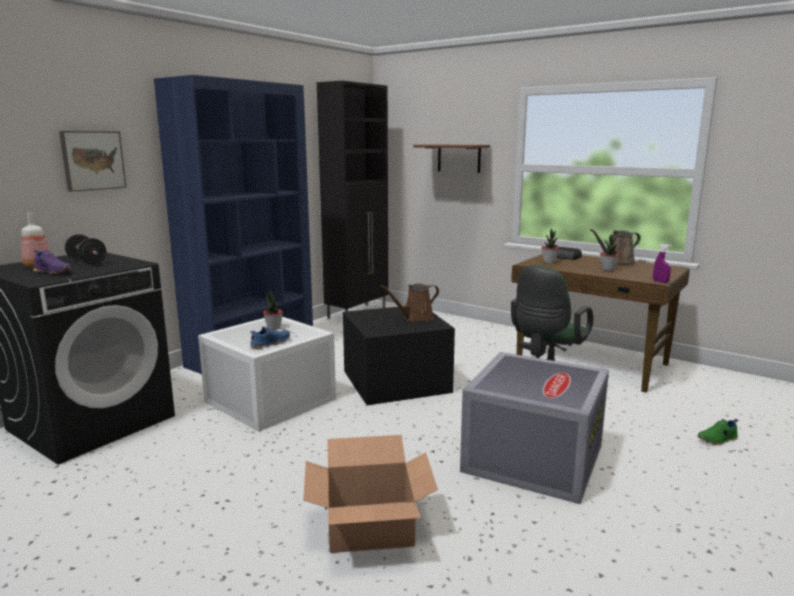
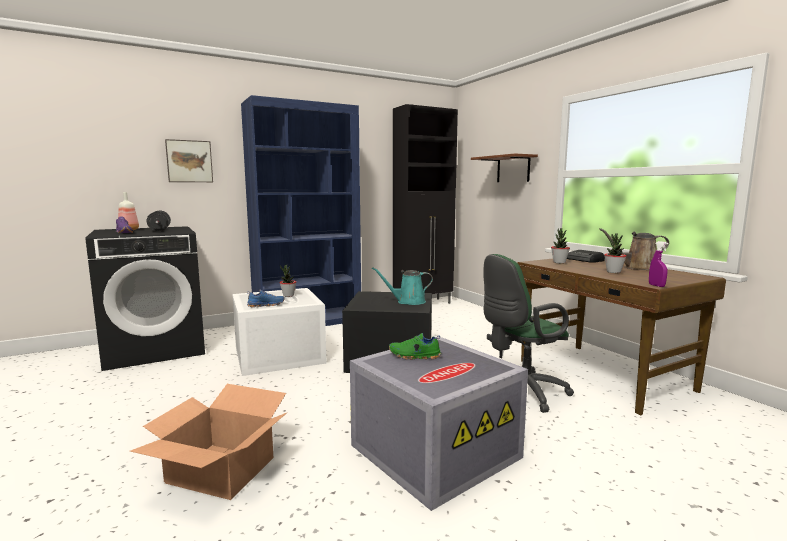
camera: 25 degrees right, 5 degrees down
brown watering can [380,283,439,322] -> turquoise watering can [372,267,433,305]
green shoe [698,419,738,445] -> green shoe moved to [389,333,441,360]

